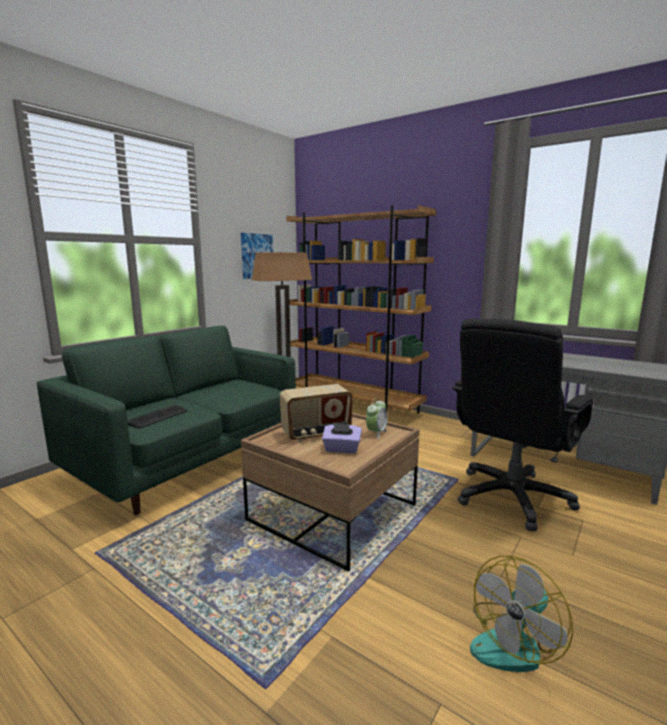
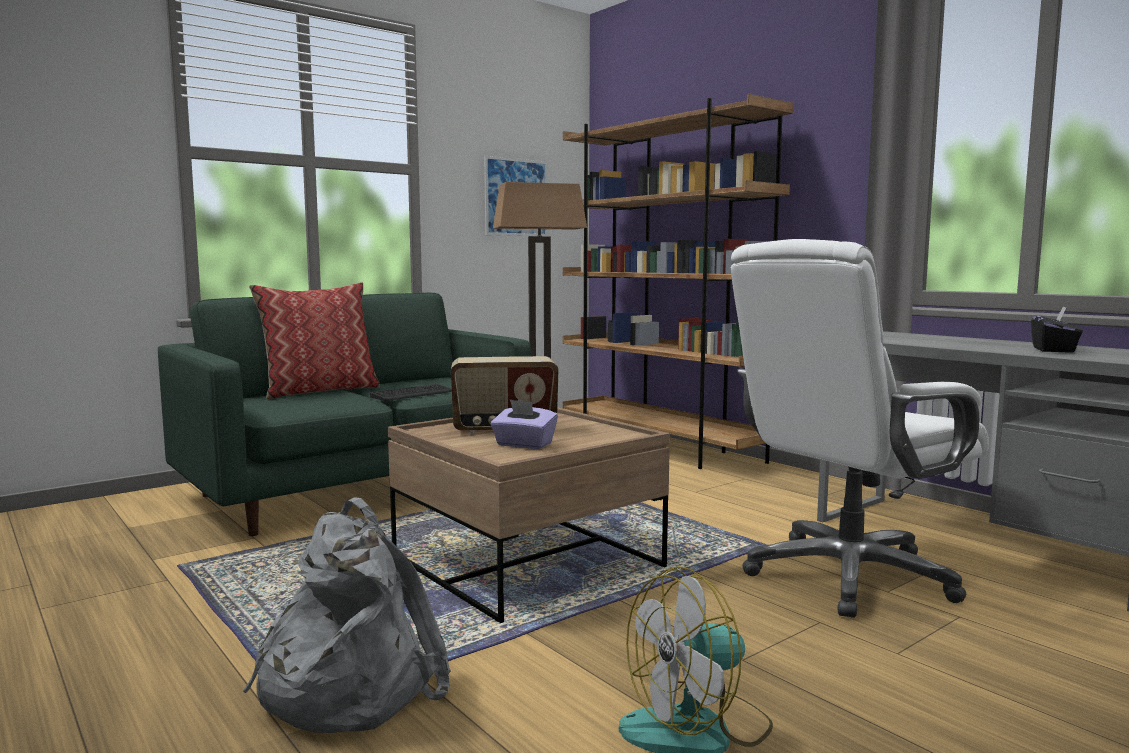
camera: 15 degrees right, 5 degrees down
keyboard [127,405,187,428] -> keyboard moved to [370,384,452,401]
alarm clock [366,398,388,439] -> none
black office chair [452,318,594,531] -> white office chair [731,239,989,618]
none -> grey backpack [243,497,451,733]
none -> pillow [249,282,380,399]
none -> black tissue box [1031,307,1083,353]

